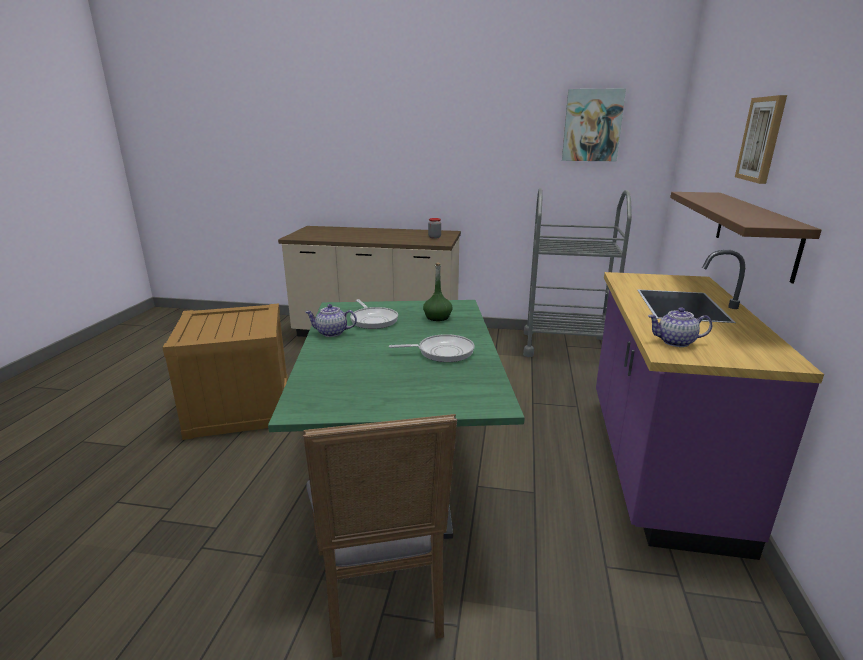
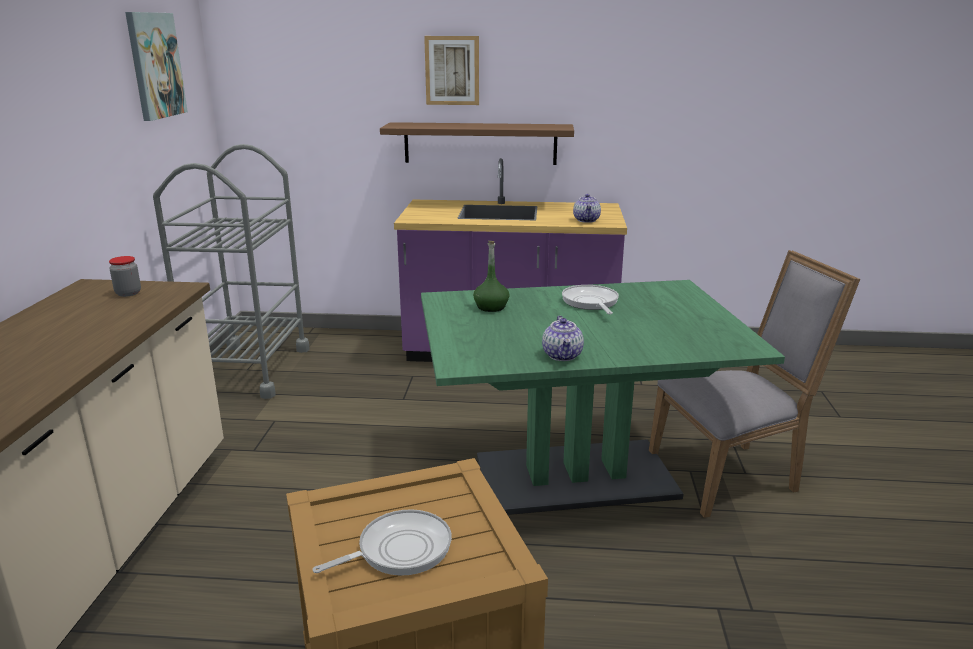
camera: 95 degrees left, 0 degrees up
frying pan [350,299,398,329] -> frying pan moved to [313,509,452,576]

